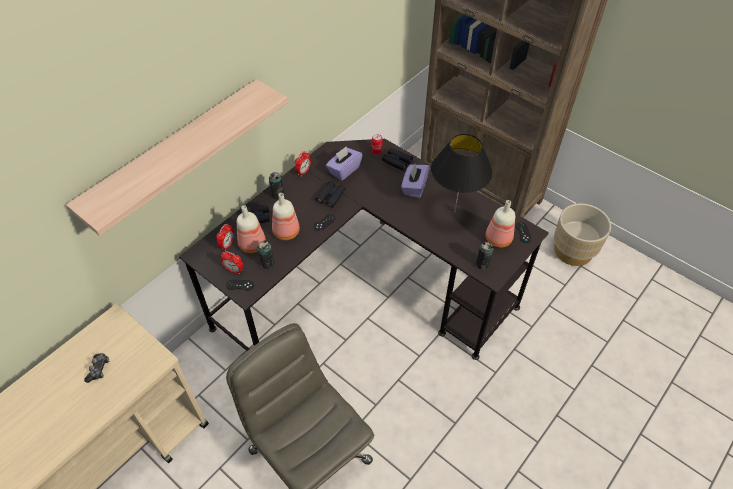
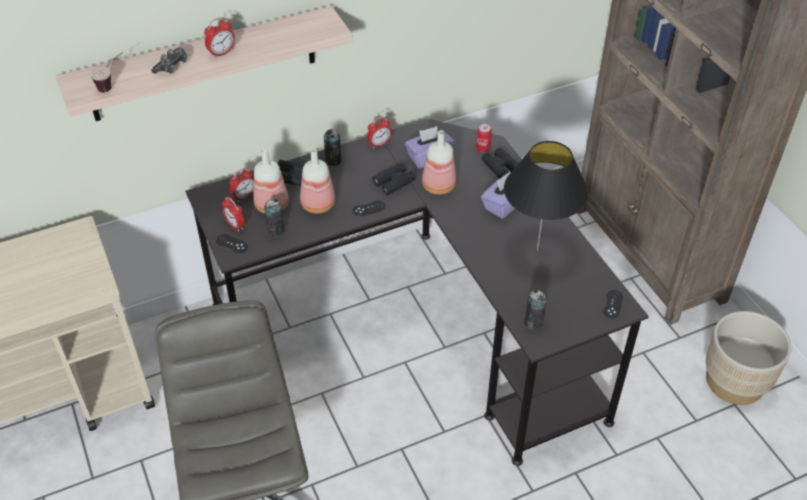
camera: 25 degrees right, 5 degrees down
game controller [84,353,109,383] -> game controller moved to [151,48,187,74]
bottle [486,200,515,248] -> bottle moved to [422,130,456,195]
none -> cup [90,52,123,93]
none -> alarm clock [204,17,235,59]

